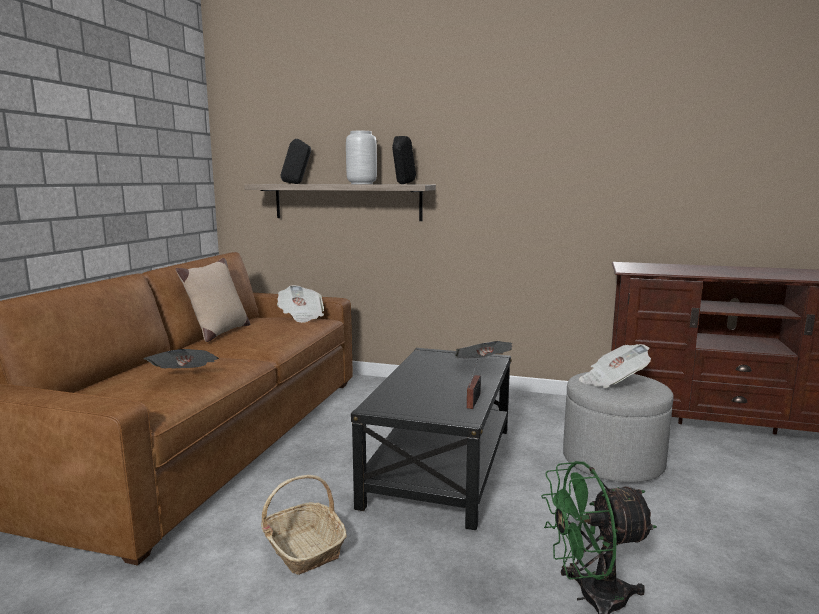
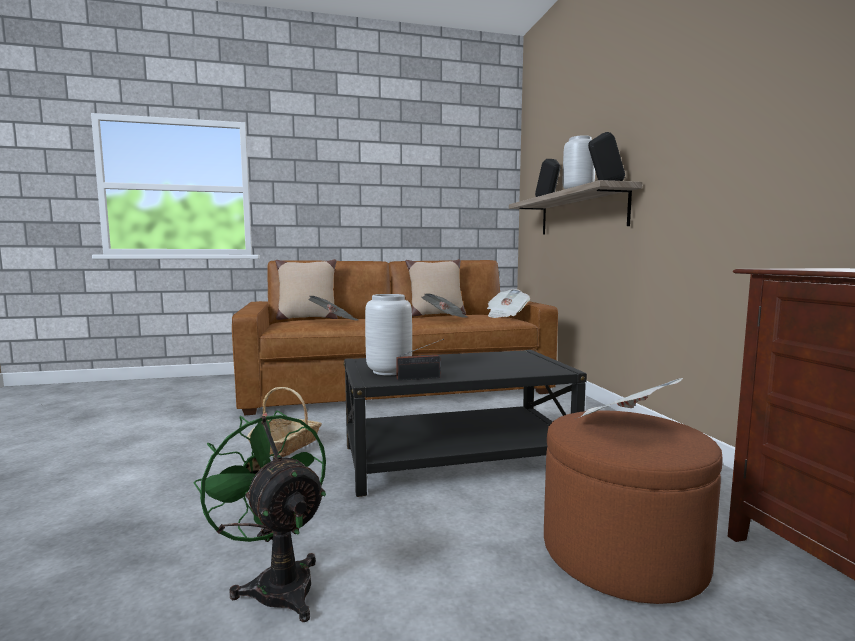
camera: 60 degrees right, 5 degrees down
newspaper [455,341,512,359] -> newspaper moved to [421,294,468,318]
grey ottoman [563,372,674,482] -> brown ottoman [544,410,723,604]
none -> beige pillow [275,259,337,320]
none -> grey vase [365,294,412,375]

